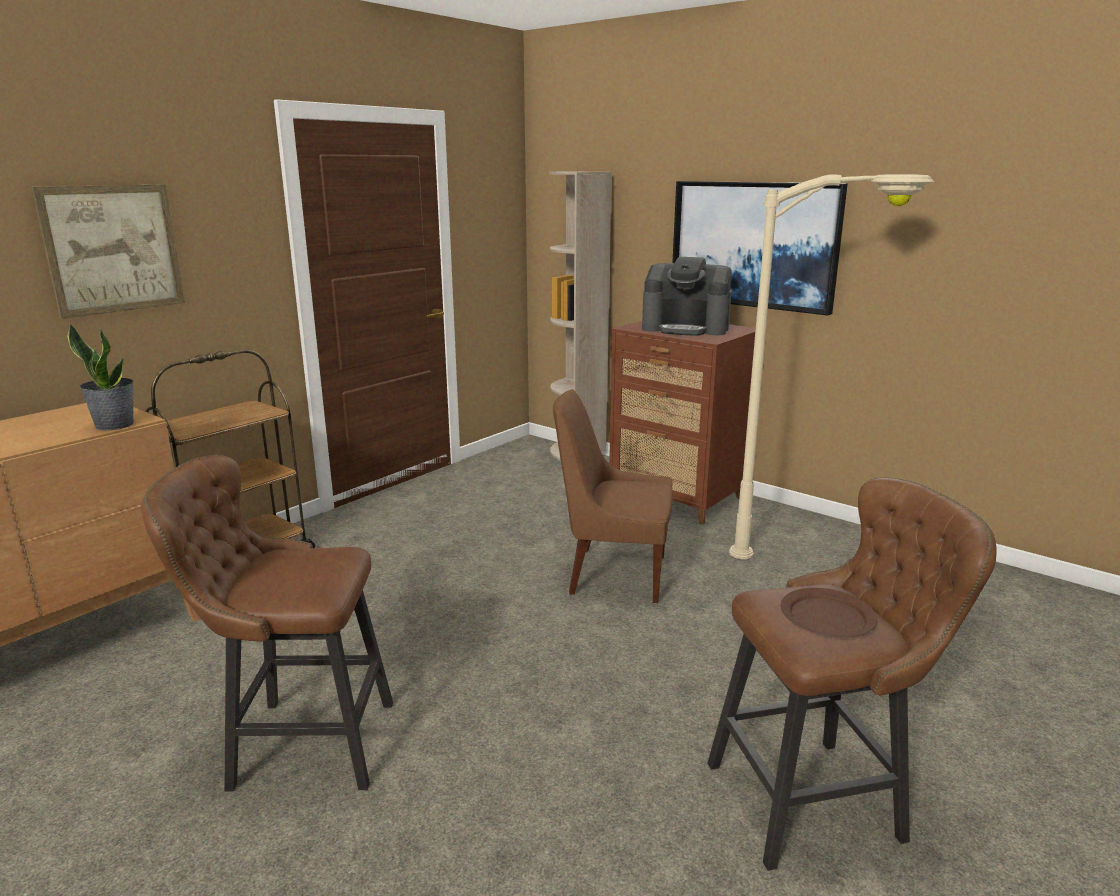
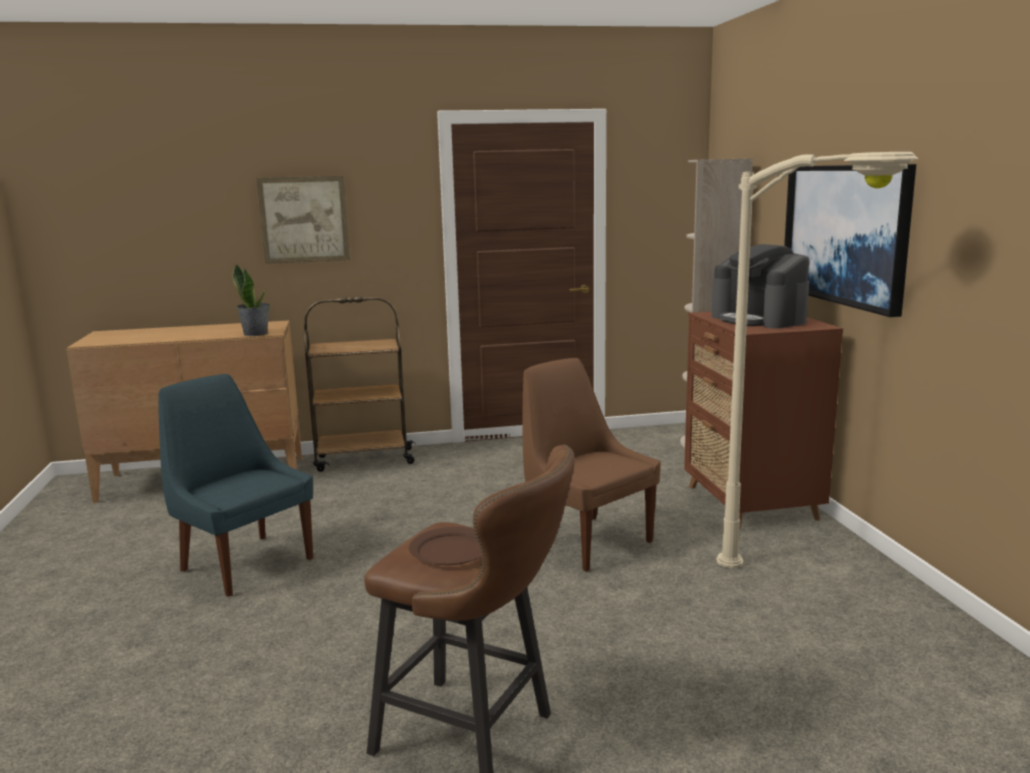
camera: 40 degrees right, 5 degrees down
brown stool [141,455,393,791] -> blue chair [158,374,313,597]

